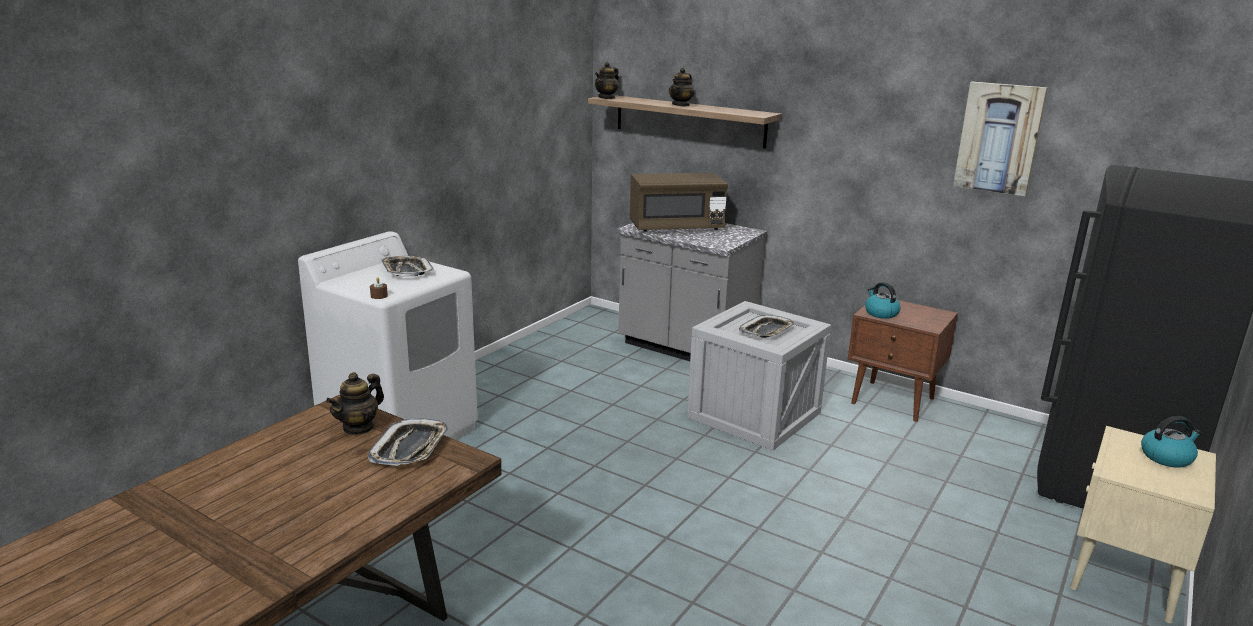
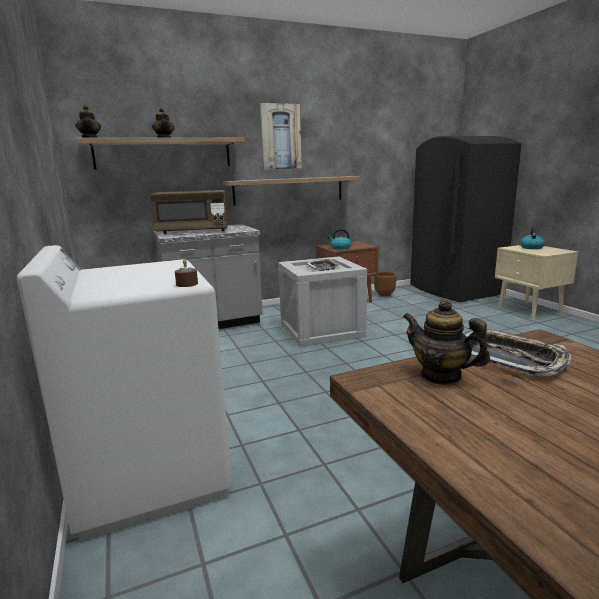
camera: 55 degrees left, 5 degrees down
teapot [326,372,384,436] -> teapot turned 150 degrees clockwise [403,299,490,385]
tray [381,256,434,277] -> none
brown microwave [630,173,728,232] -> brown microwave turned 60 degrees clockwise [150,190,228,234]
picture [953,82,1048,196] -> picture moved to [260,103,302,170]
none -> shelf [223,176,361,206]
none -> brown planter [374,272,397,296]

